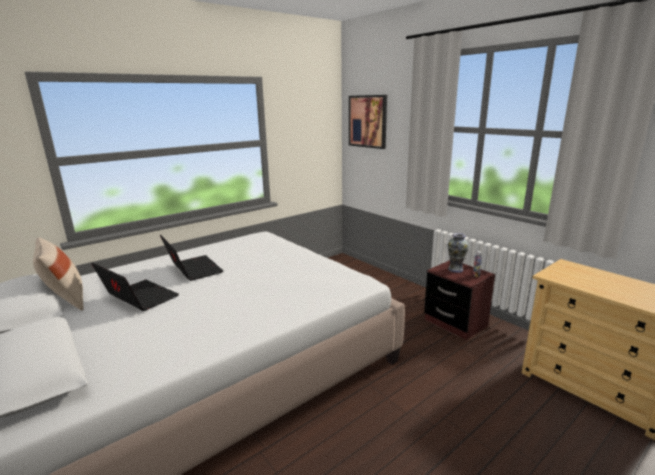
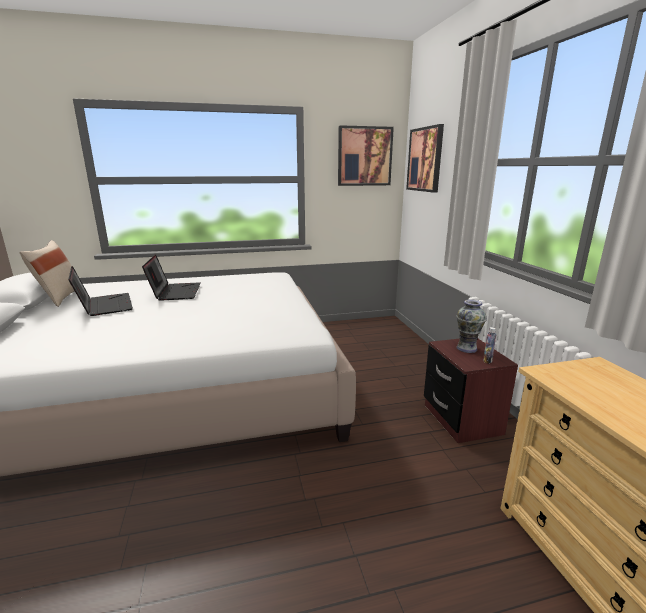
camera: 25 degrees right, 0 degrees up
none -> picture [338,125,394,186]

